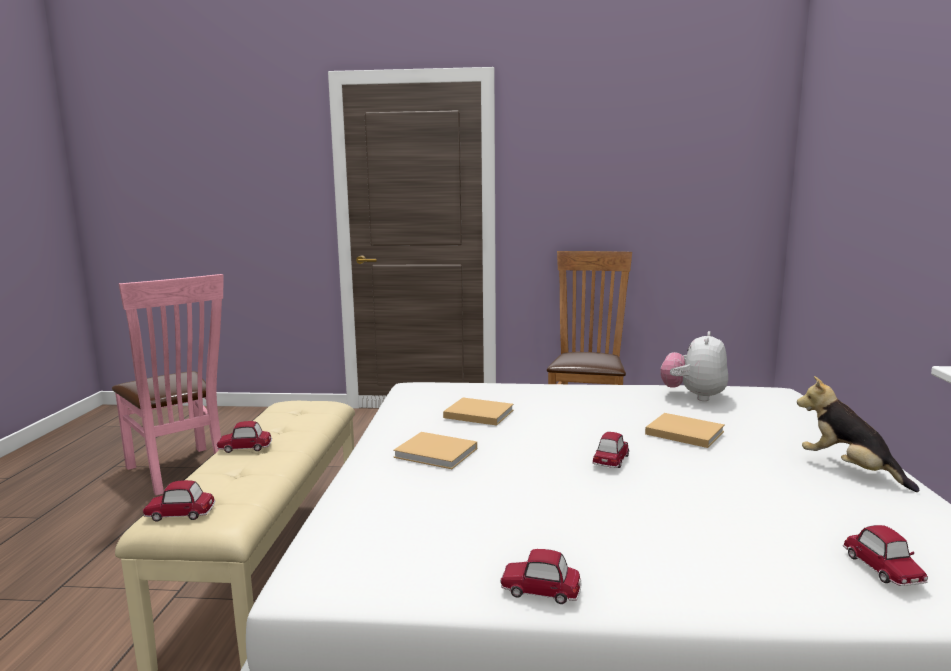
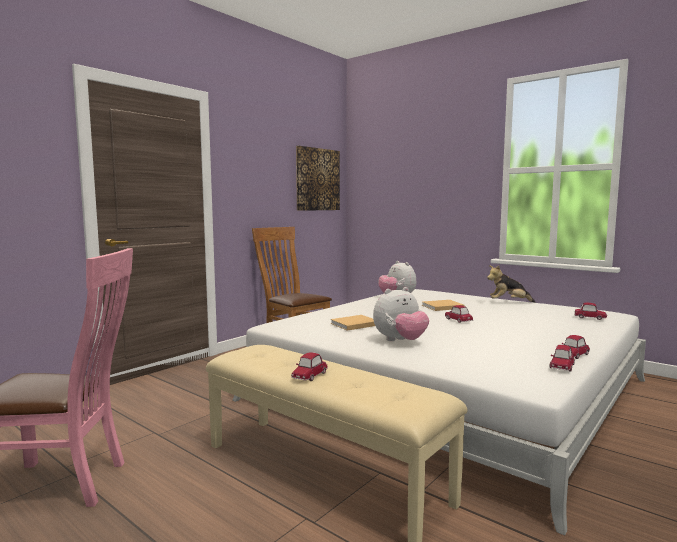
camera: 55 degrees left, 5 degrees down
toy car [143,480,215,522] -> toy car moved to [549,345,575,372]
beige book [393,432,477,469] -> plush toy [373,287,429,341]
none -> picture [296,146,340,211]

